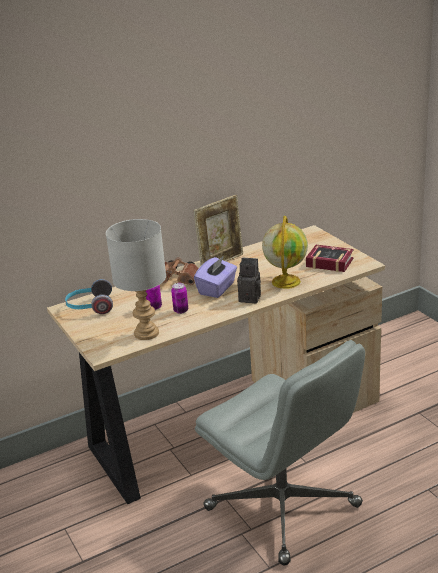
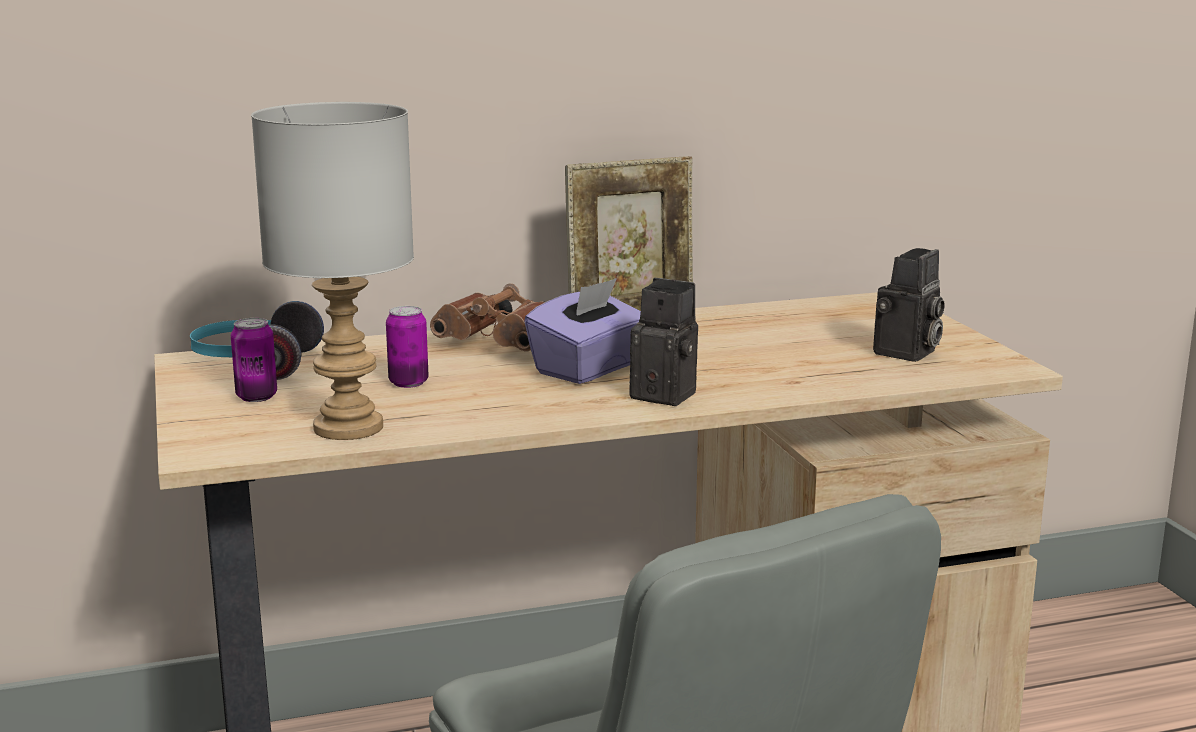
camera: 10 degrees right, 10 degrees down
can [171,283,188,314] -> can moved to [231,318,277,402]
globe [262,216,308,289] -> none
book [306,245,354,272] -> camera [873,248,945,362]

